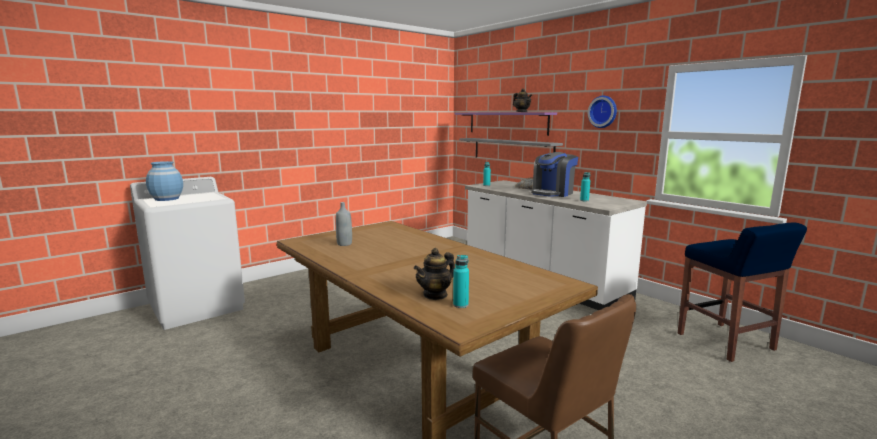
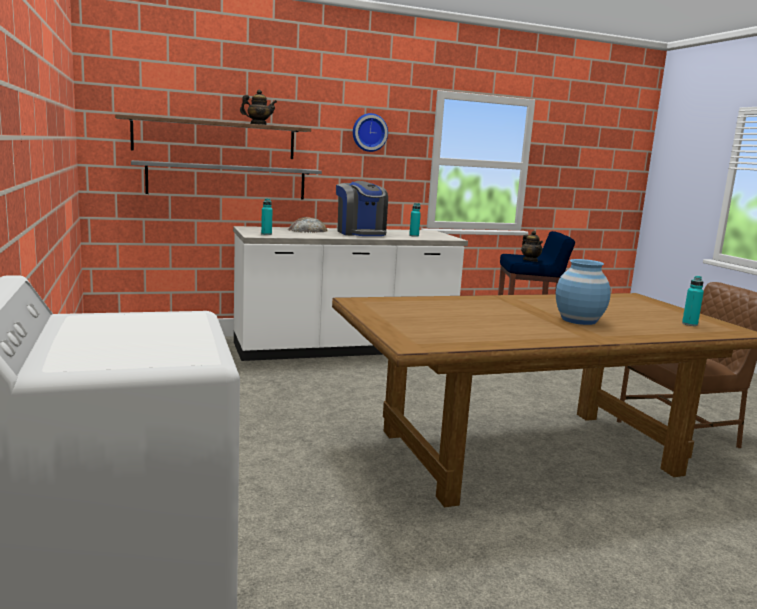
camera: 70 degrees left, 0 degrees up
blue vase [146,161,183,201] -> blue vase moved to [556,259,611,325]
grey bottle [336,202,352,246] -> none
teapot [414,248,455,300] -> teapot moved to [521,231,543,262]
purple shelf [454,112,557,136] -> brown shelf [115,114,311,159]

